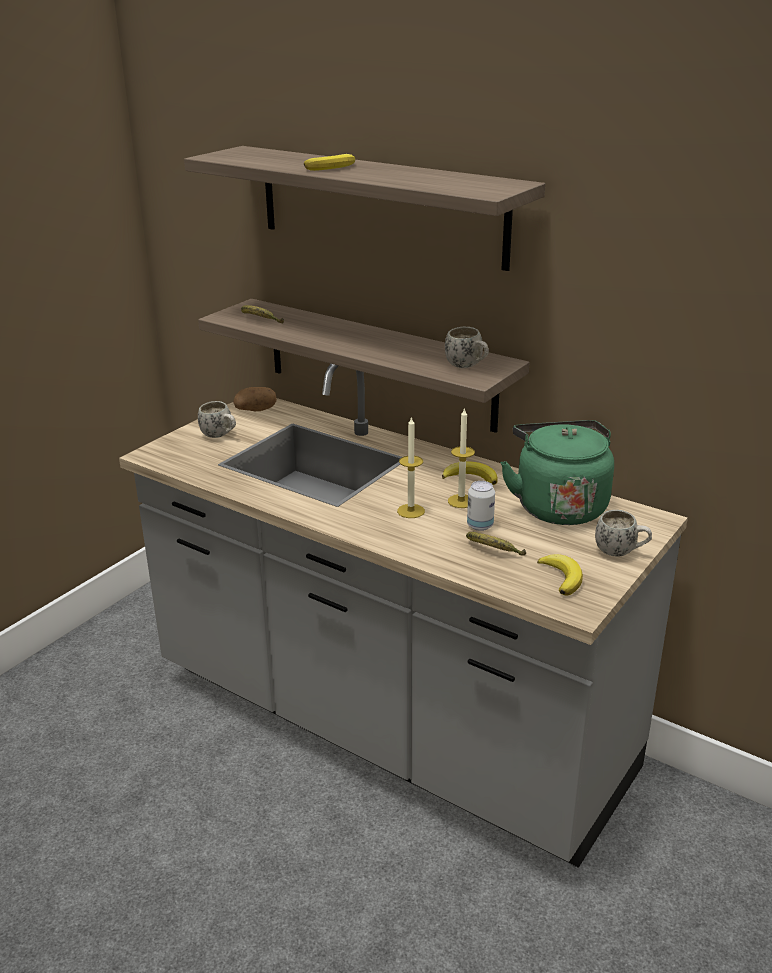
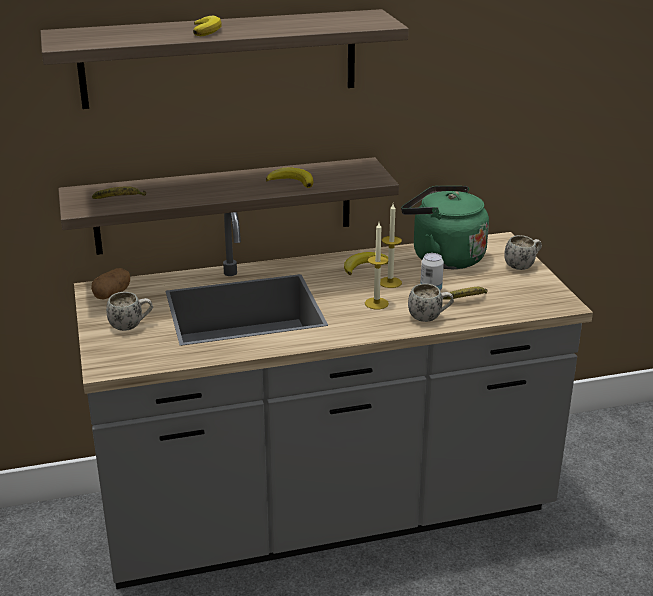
camera: 50 degrees left, 0 degrees up
white mug [445,327,489,368] -> white mug moved to [408,283,454,322]
banana [537,554,583,596] -> banana moved to [266,167,313,188]

